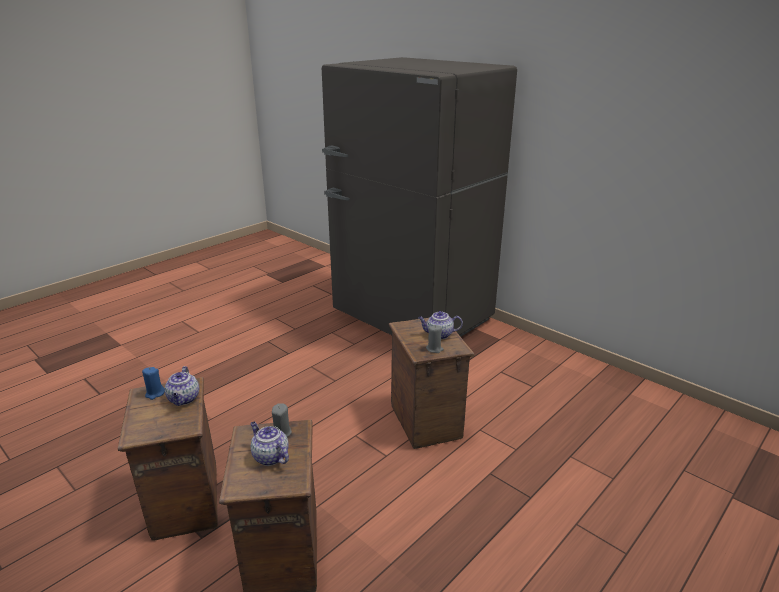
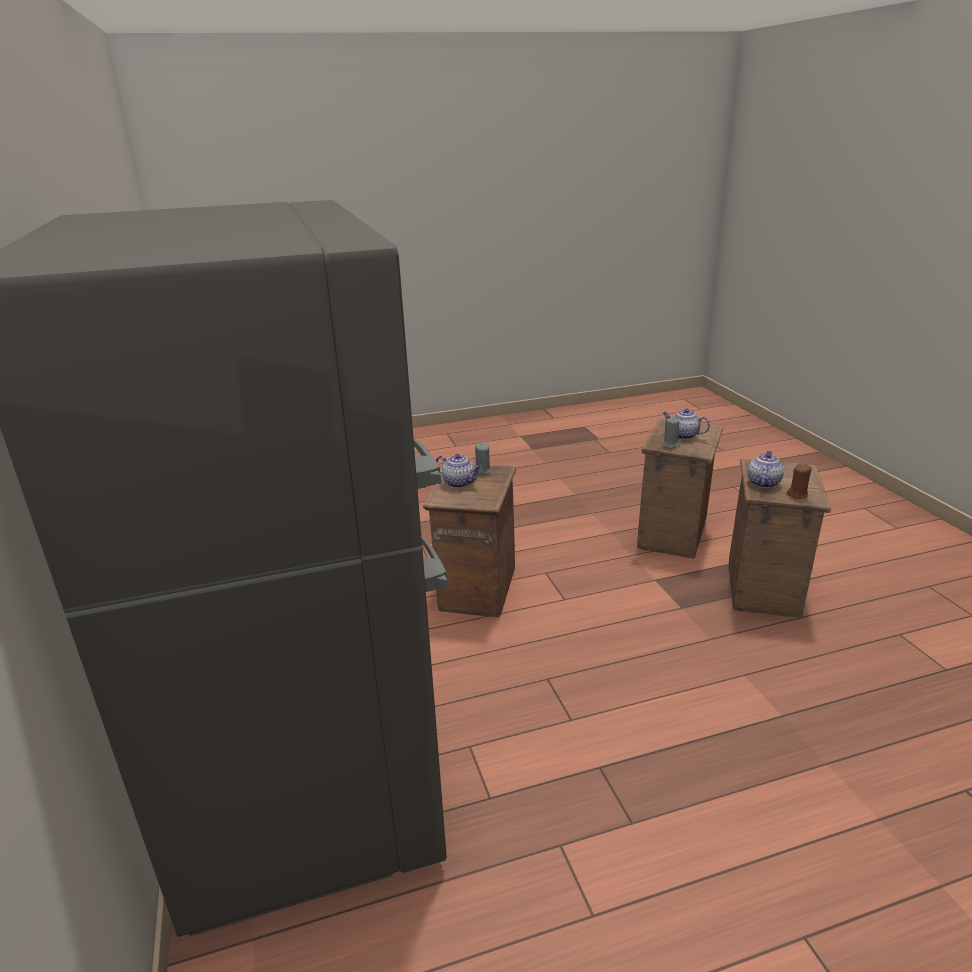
camera: 150 degrees left, 0 degrees up
blue candle [142,367,165,400] -> brown candle [787,464,811,499]
teapot [251,422,289,466] -> teapot turned 135 degrees clockwise [663,409,710,439]

